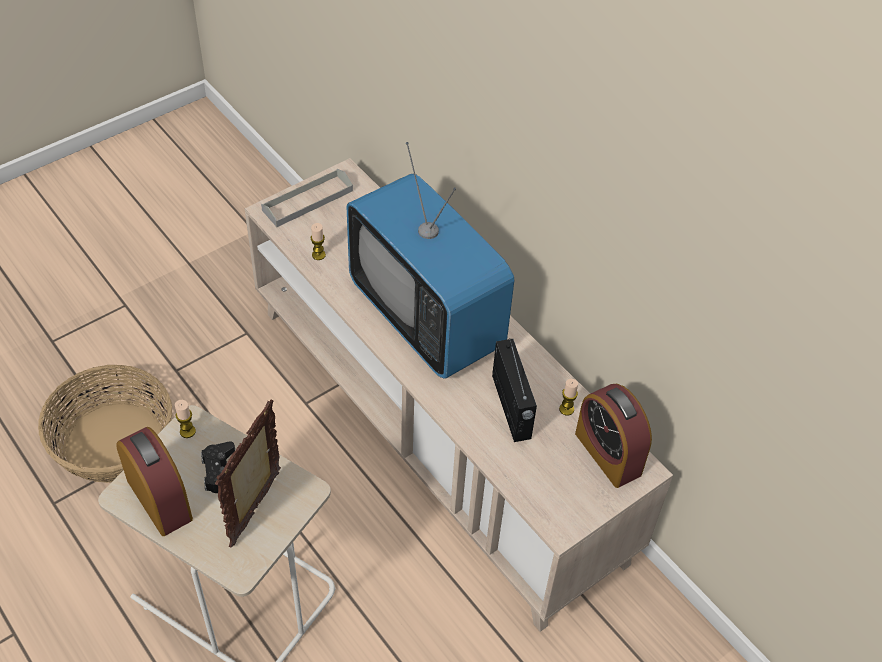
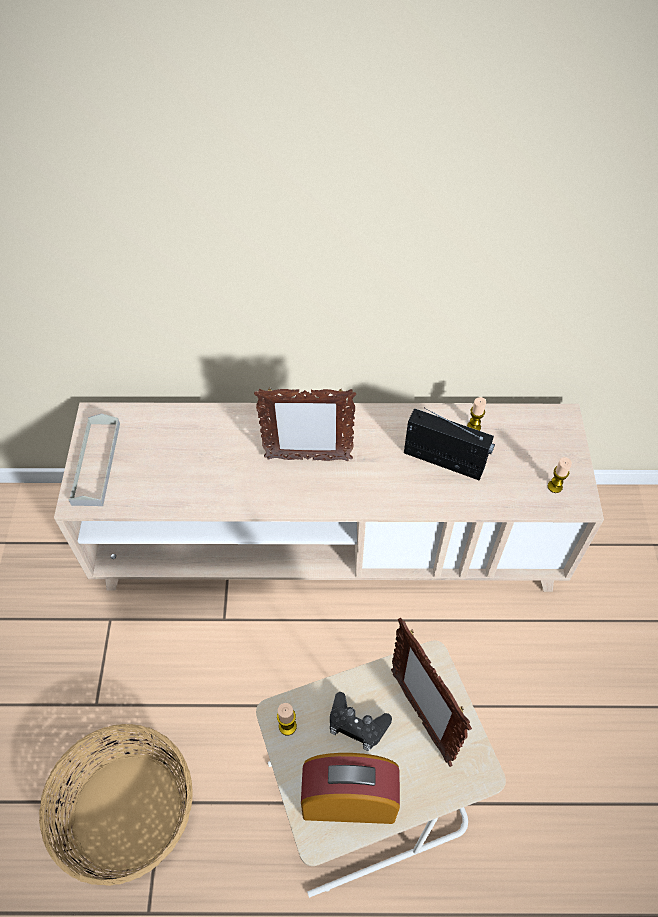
camera: 50 degrees left, 5 degrees up
candle [311,223,326,260] -> candle moved to [548,457,572,493]
television [347,142,514,379] -> picture frame [254,387,356,461]
alarm clock [575,384,652,488] -> none

